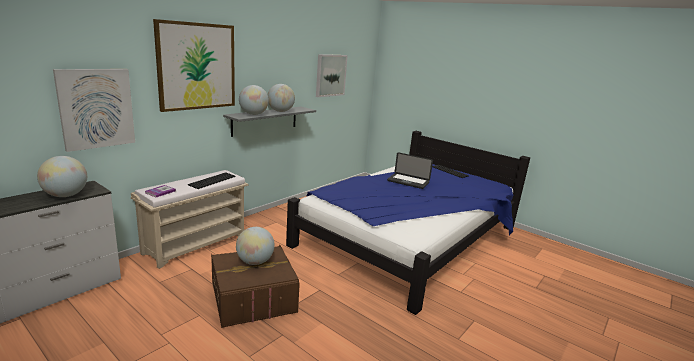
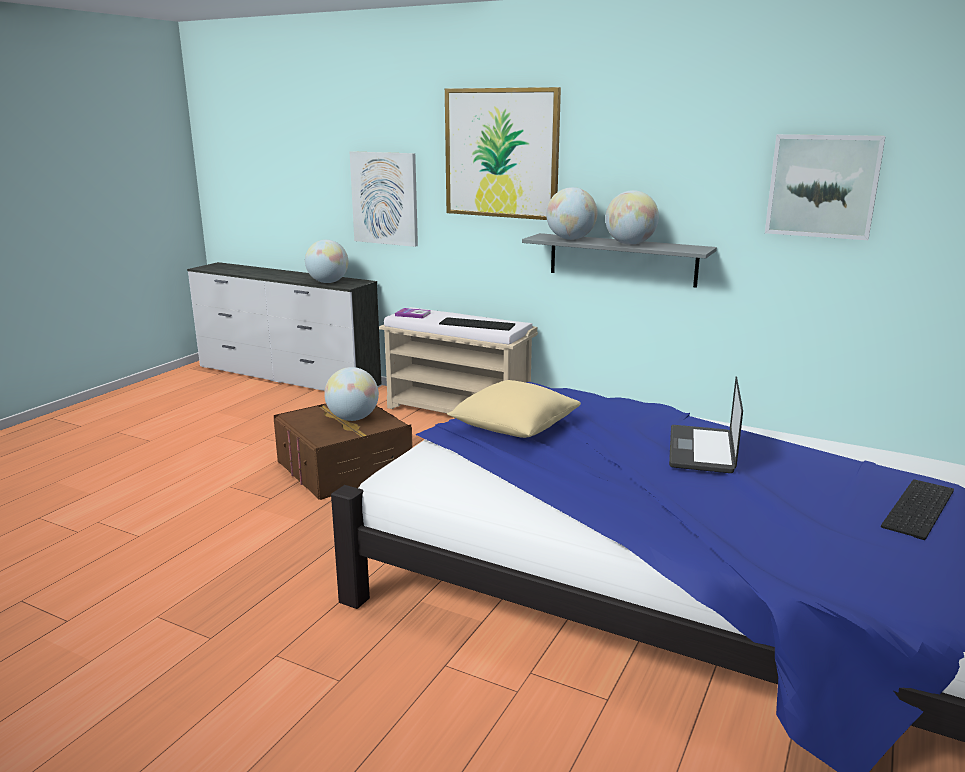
camera: 80 degrees right, 0 degrees up
none -> beige pillow [447,380,581,438]

